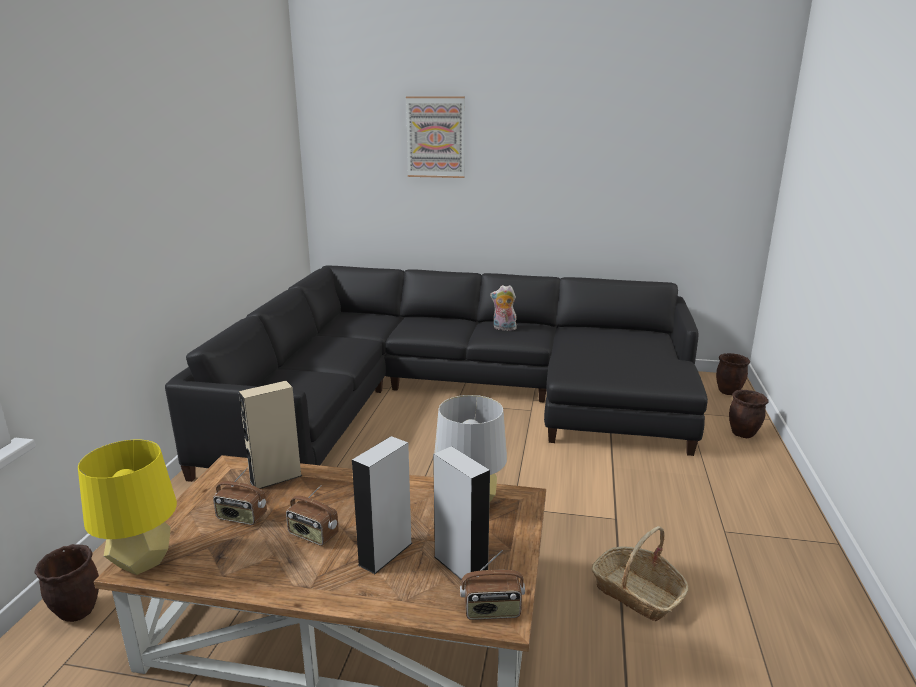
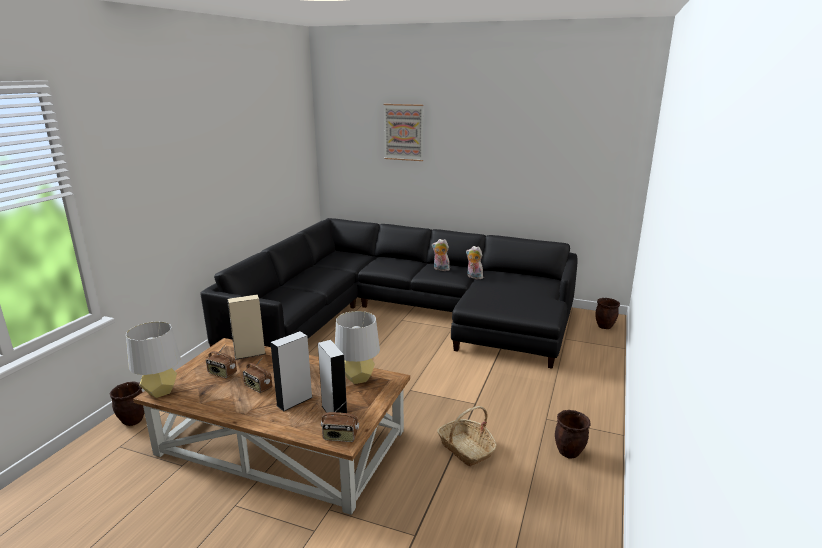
camera: 10 degrees right, 0 degrees up
yellow table lamp [78,440,177,575] -> grey table lamp [126,321,181,398]
brown planter [729,390,768,438] -> brown planter moved to [555,410,591,459]
none -> plush toy [466,246,483,279]

